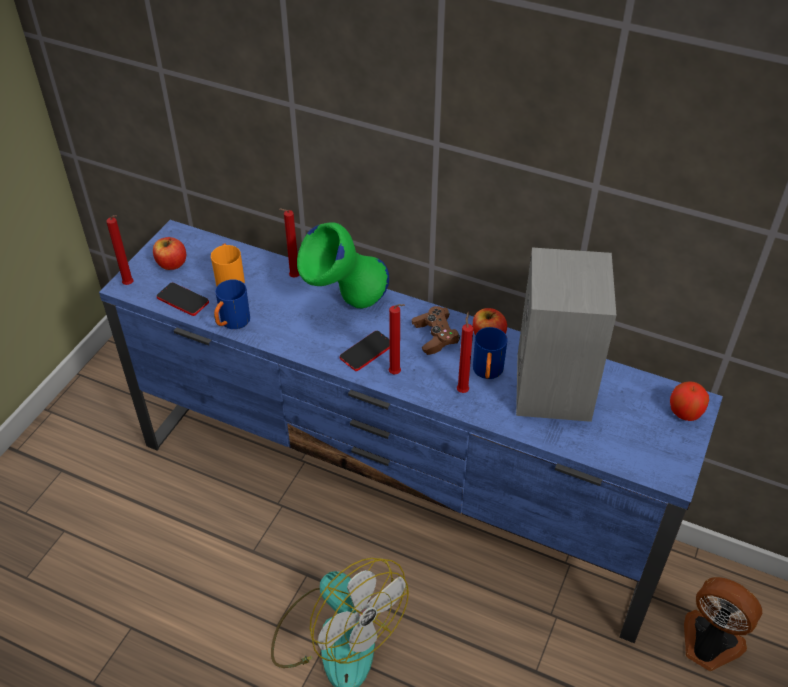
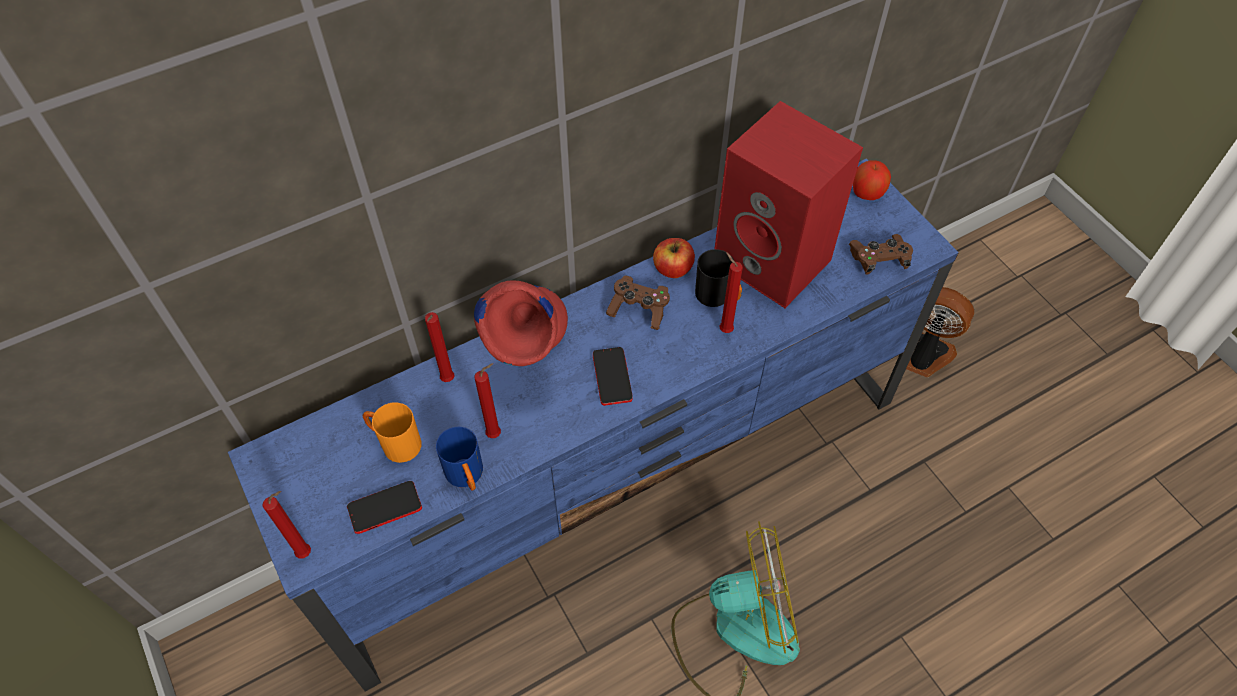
camera: 55 degrees left, 10 degrees up
apple [153,237,186,270] -> none
green vase [297,222,389,308] -> red vase [474,280,568,366]
red candle [388,304,405,374] -> red candle moved to [475,363,501,438]
blue mug [473,327,508,379] -> black mug [695,249,742,307]
grey speaker [516,248,616,422] -> red speaker [714,101,863,308]
fan [684,577,762,671] -> fan turned 45 degrees clockwise [906,287,974,377]
none -> brown game controller [849,234,913,275]

